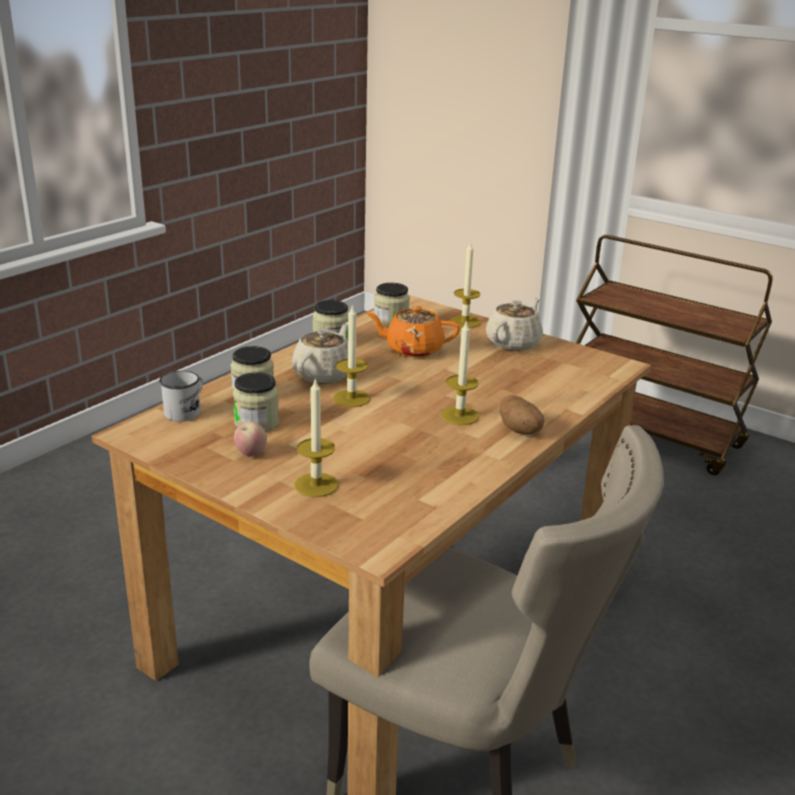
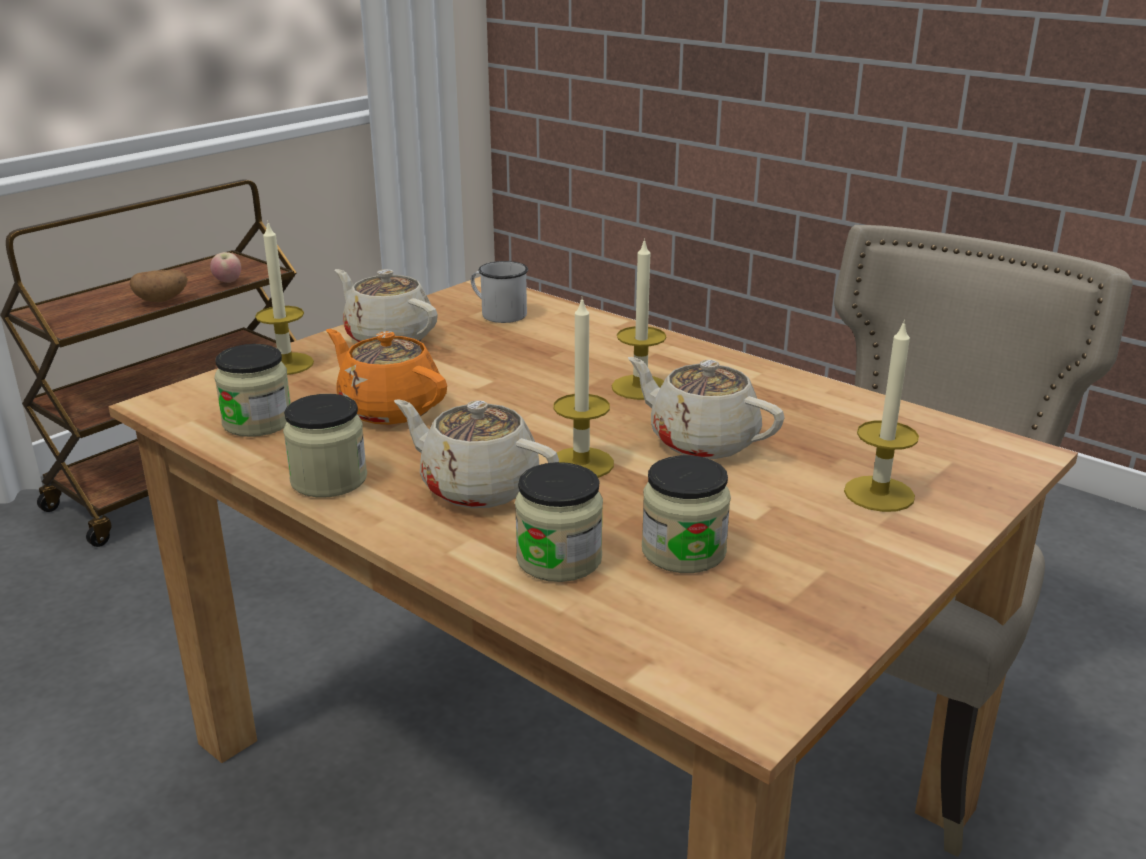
camera: 85 degrees left, 0 degrees up
white mug [159,371,203,422] -> white mug moved to [471,261,528,323]
apple [234,422,267,457] -> apple moved to [210,252,241,283]
orange teapot [366,306,460,357] -> orange teapot turned 120 degrees clockwise [326,329,447,425]
potato [500,395,544,434] -> potato moved to [130,270,188,302]
none -> beige teapot [628,357,785,459]

